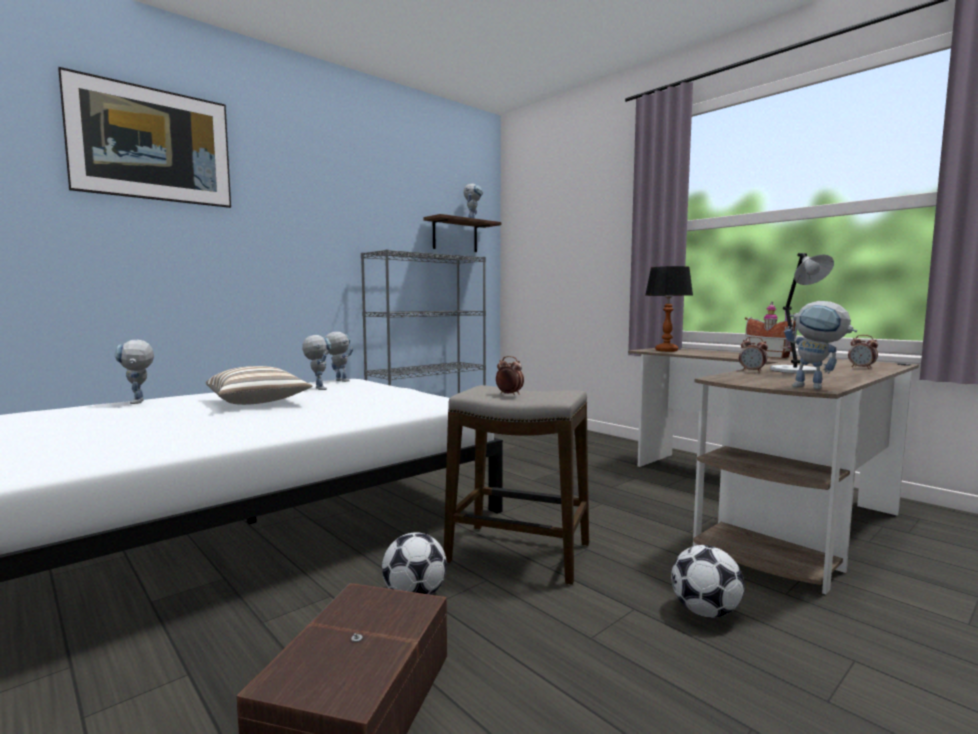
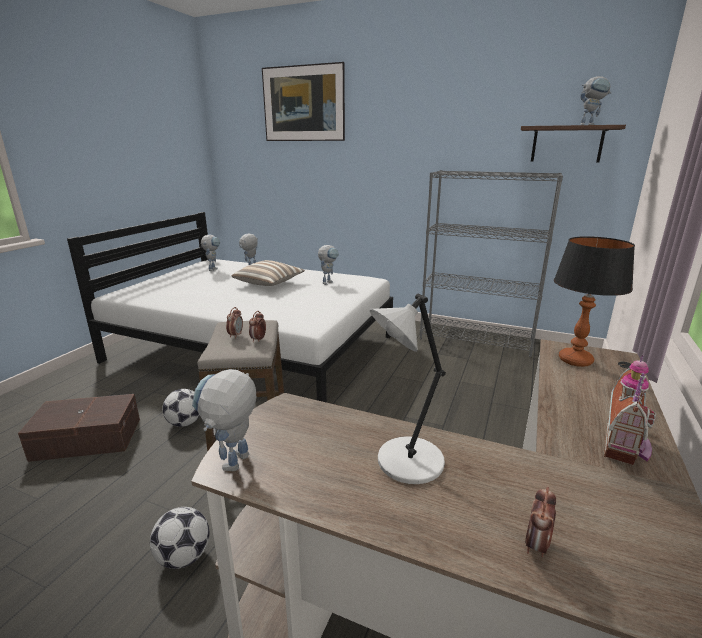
camera: 65 degrees right, 15 degrees up
toy robot [325,332,353,382] -> toy robot moved to [201,235,220,271]
alarm clock [739,336,768,372] -> alarm clock moved to [249,311,266,342]

